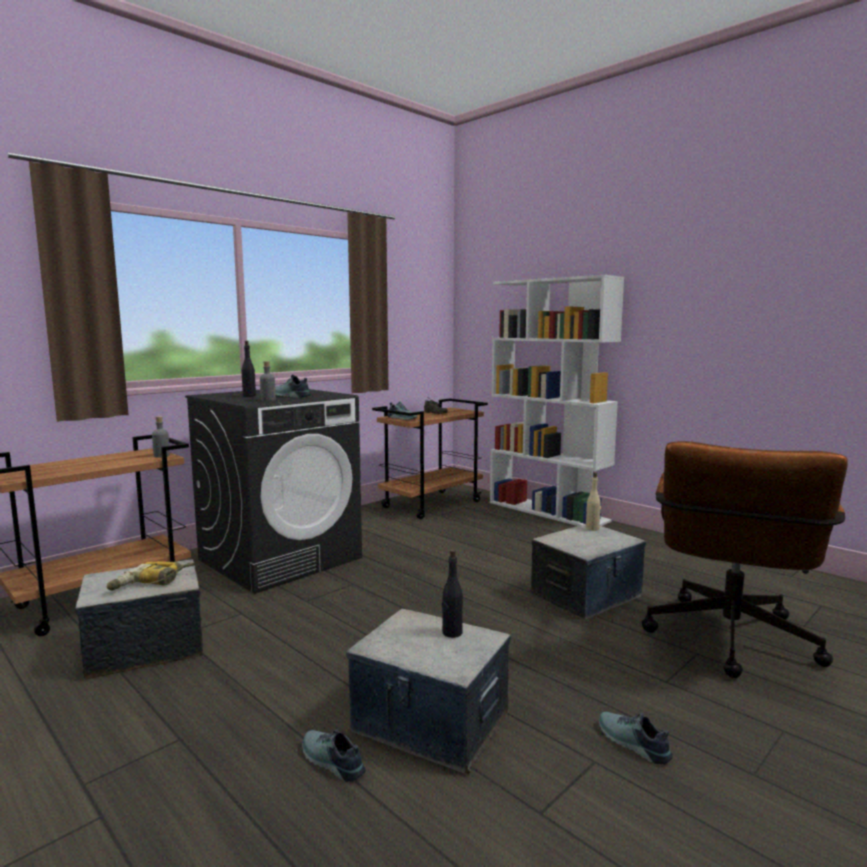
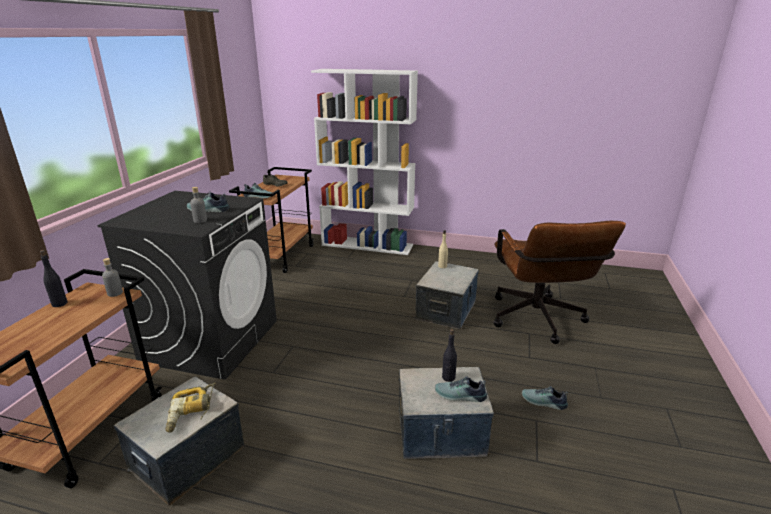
camera: 30 degrees left, 15 degrees up
black bottle [242,341,256,397] -> black bottle moved to [40,250,67,307]
shoe [302,729,366,782] -> shoe moved to [435,376,487,402]

